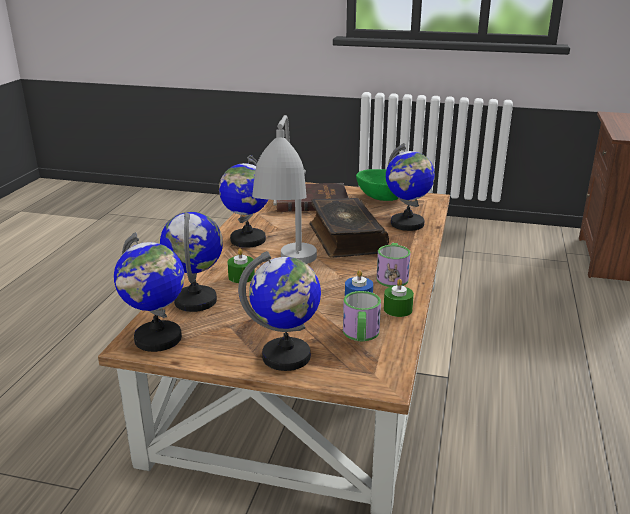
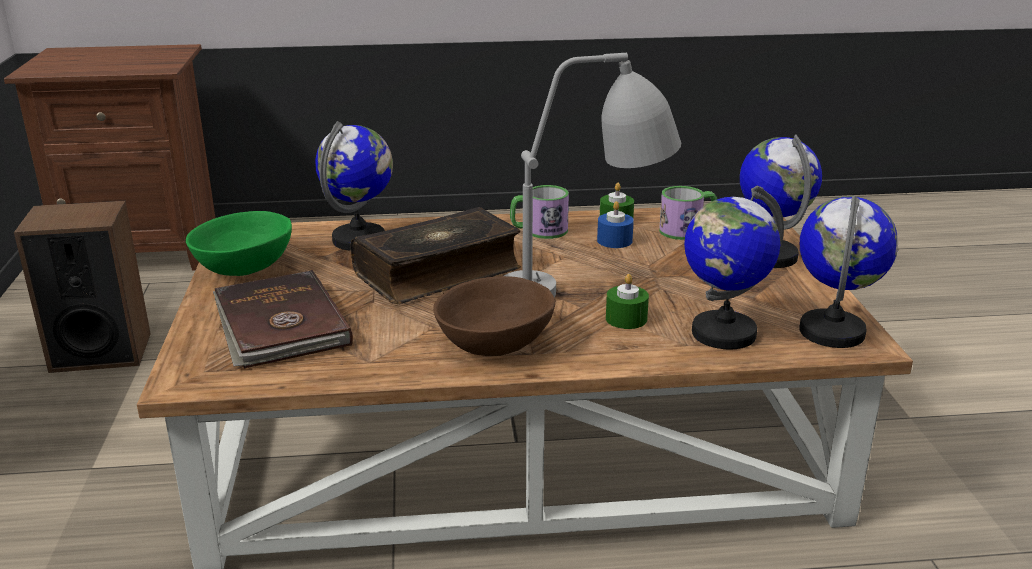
camera: 110 degrees left, 0 degrees up
globe [219,155,268,248] -> brown bowl [433,276,555,356]
none -> speaker [14,201,151,373]

